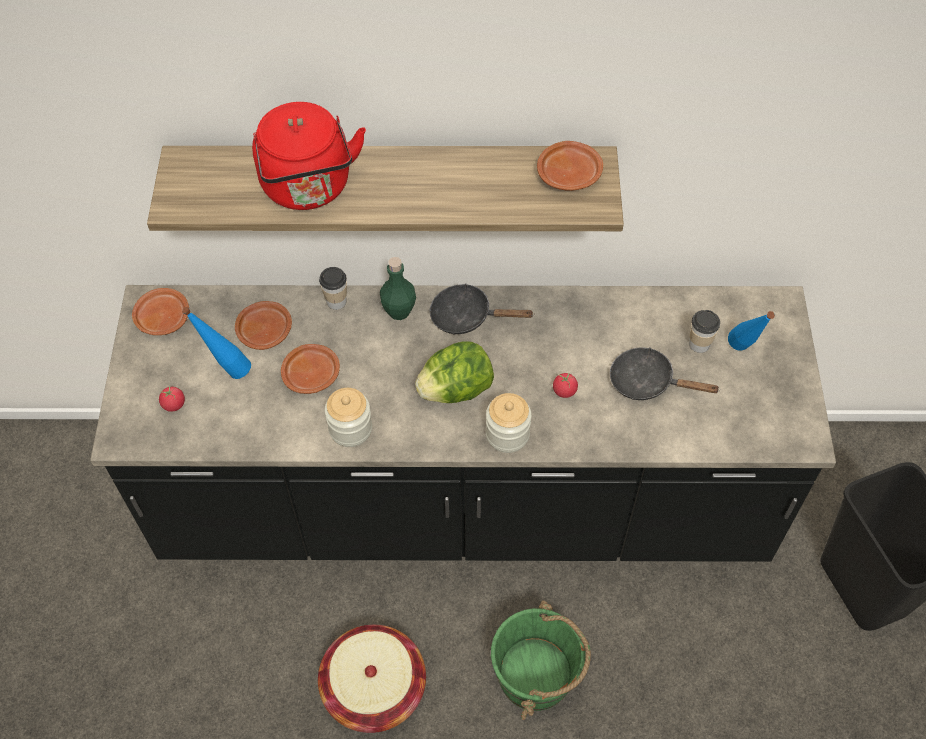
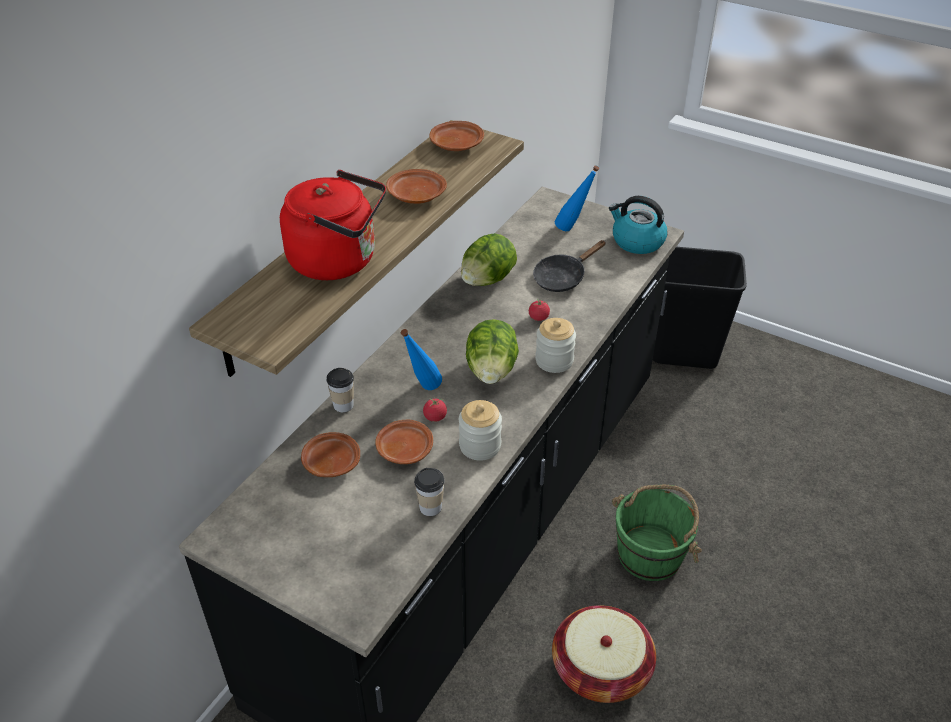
camera: 60 degrees left, 15 degrees down
brown plate [132,288,189,335] -> brown plate moved to [386,169,447,204]
tomato [159,386,185,412] -> tomato moved to [423,398,447,422]
blue bottle [182,307,251,379] -> blue bottle moved to [401,329,442,390]
green bottle [380,257,416,320] -> none
black frying pan [430,283,534,335] -> none
cup [689,310,720,353] -> cup moved to [414,468,445,516]
none -> lettuce [461,233,517,286]
none -> kettle [609,196,667,254]

